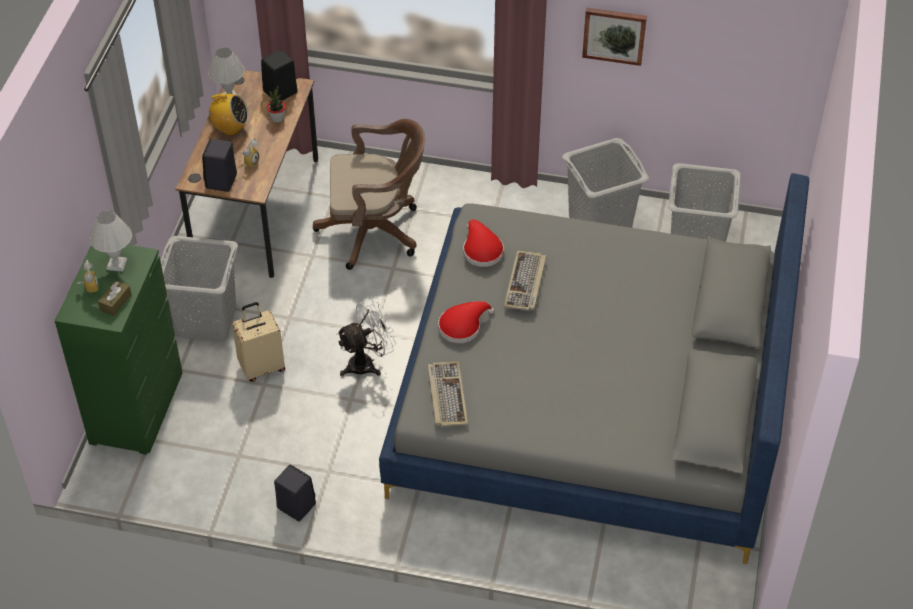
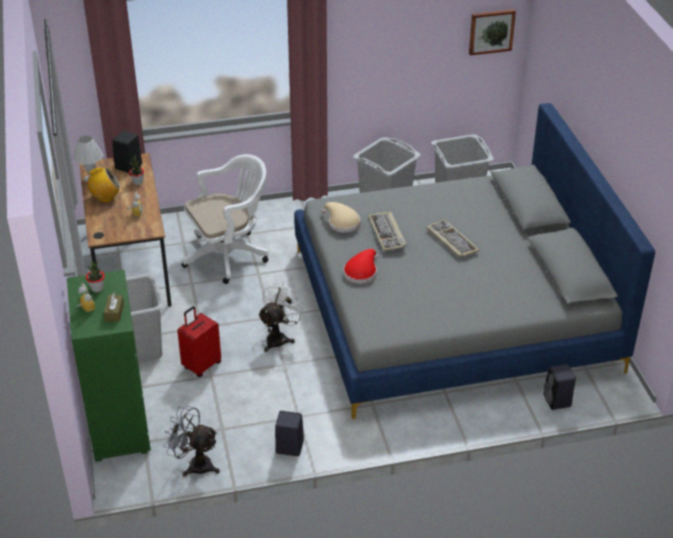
camera: 25 degrees left, 10 degrees down
white table lamp [89,210,132,272] -> potted plant [86,261,105,292]
black speaker [202,139,237,192] -> black speaker moved to [544,364,576,410]
beige suitcase [232,302,285,382] -> red suitcase [177,306,221,377]
brown office chair [313,119,425,270] -> white office chair [182,154,268,284]
keyboard [427,361,468,426] -> keyboard moved to [426,220,479,258]
red hat [463,219,504,267] -> beige hat [321,202,360,233]
picture [582,8,647,66] -> picture moved to [469,9,516,55]
none -> grey fan [163,405,220,477]

